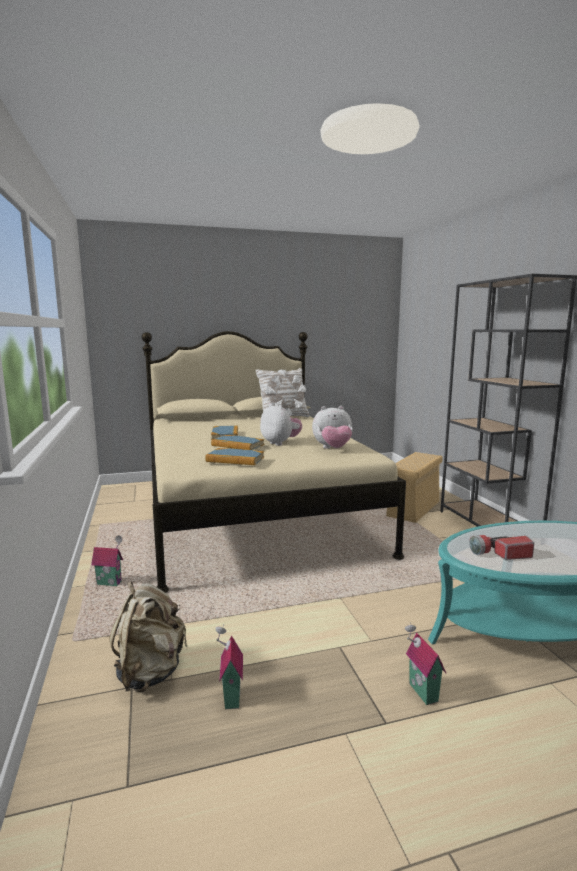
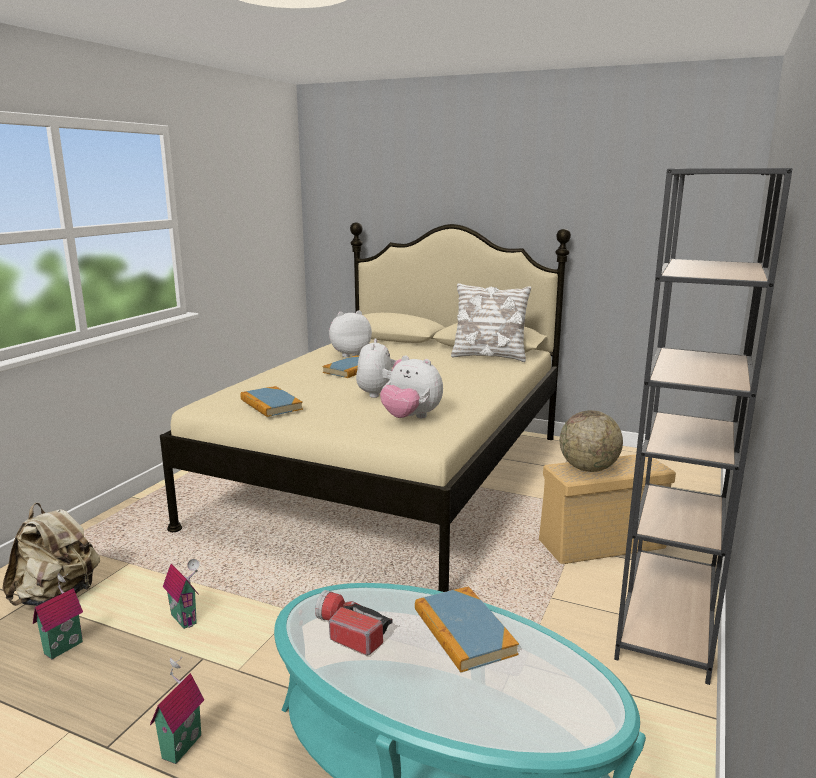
camera: 40 degrees right, 5 degrees up
toy house [91,535,123,586] -> toy house moved to [163,559,199,629]
book [211,435,264,450] -> book moved to [415,586,519,672]
none -> plush toy [329,310,372,357]
none -> globe [560,410,623,472]

